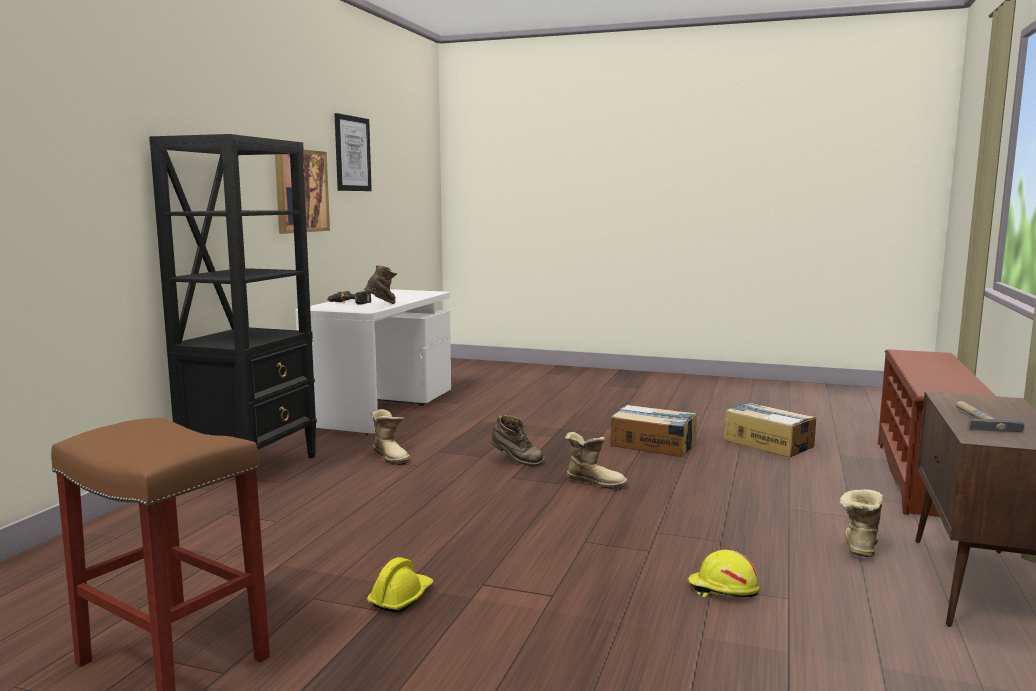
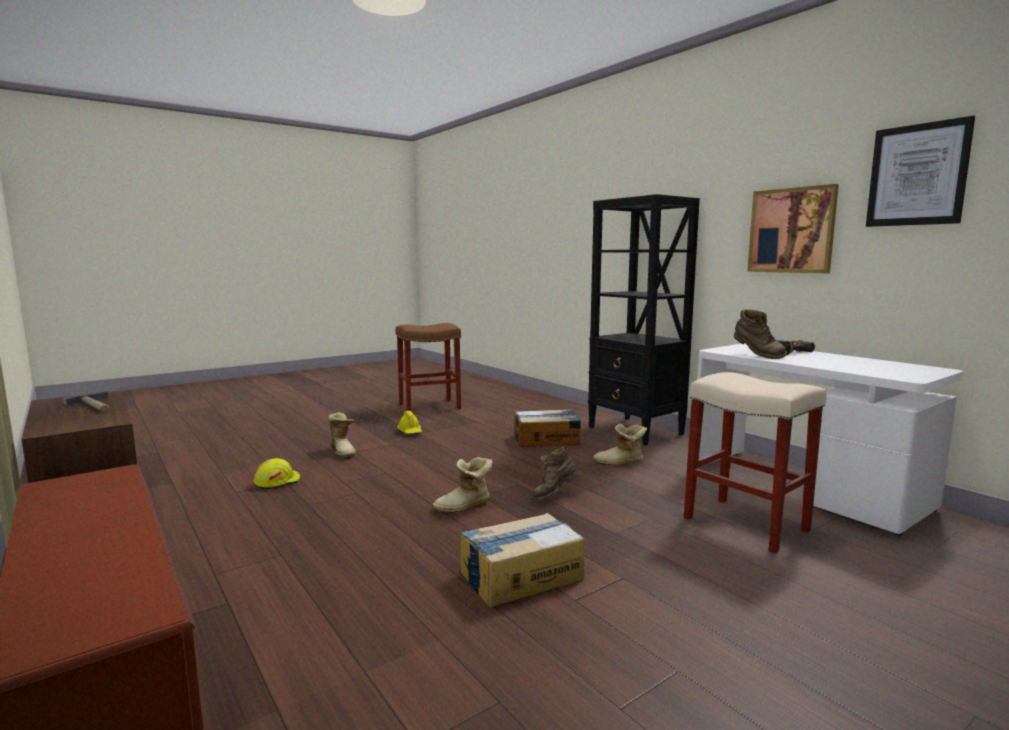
camera: 125 degrees right, 0 degrees up
cardboard box [724,402,816,457] -> cardboard box moved to [514,409,581,447]
boot [840,489,883,557] -> boot moved to [328,412,356,459]
none -> beige stool [684,372,827,554]

